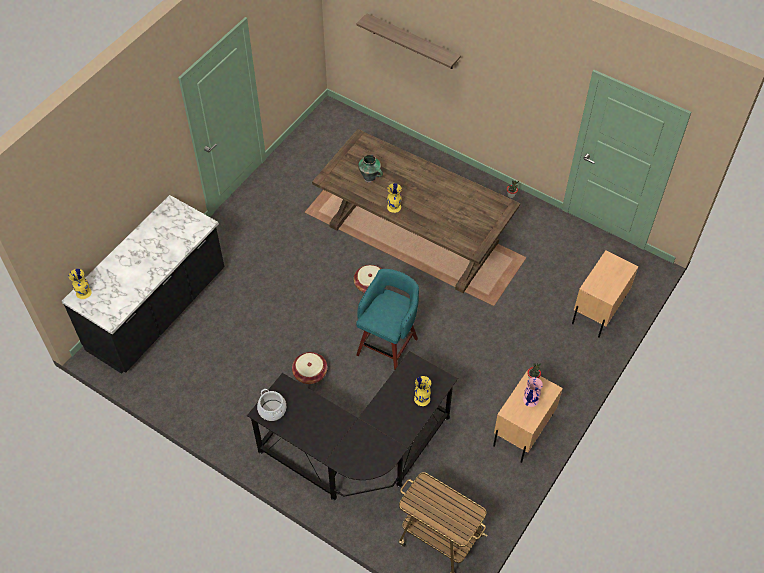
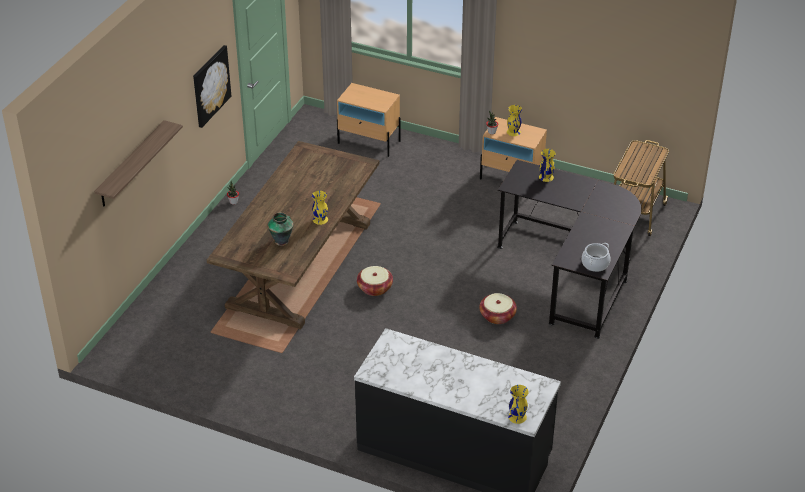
camera: 100 degrees left, 15 degrees down
turquoise stool [356,269,419,370] -> none
pink vase [523,377,543,407] -> yellow vase [507,105,522,136]
none -> picture [193,45,231,128]

